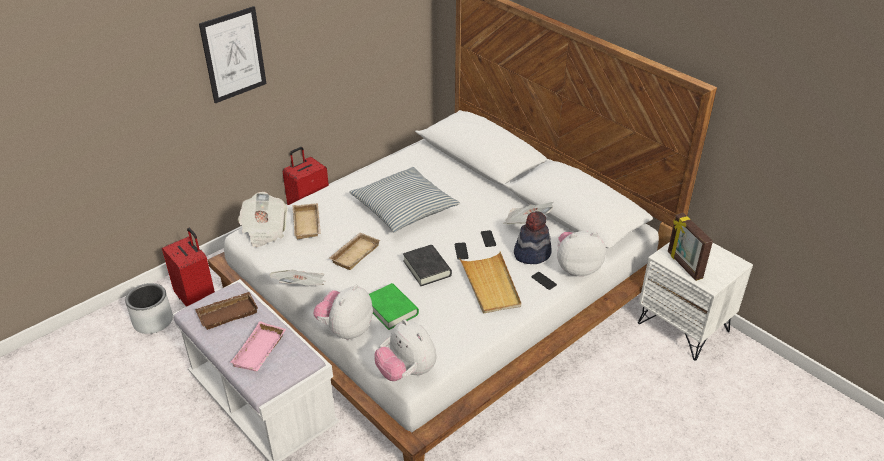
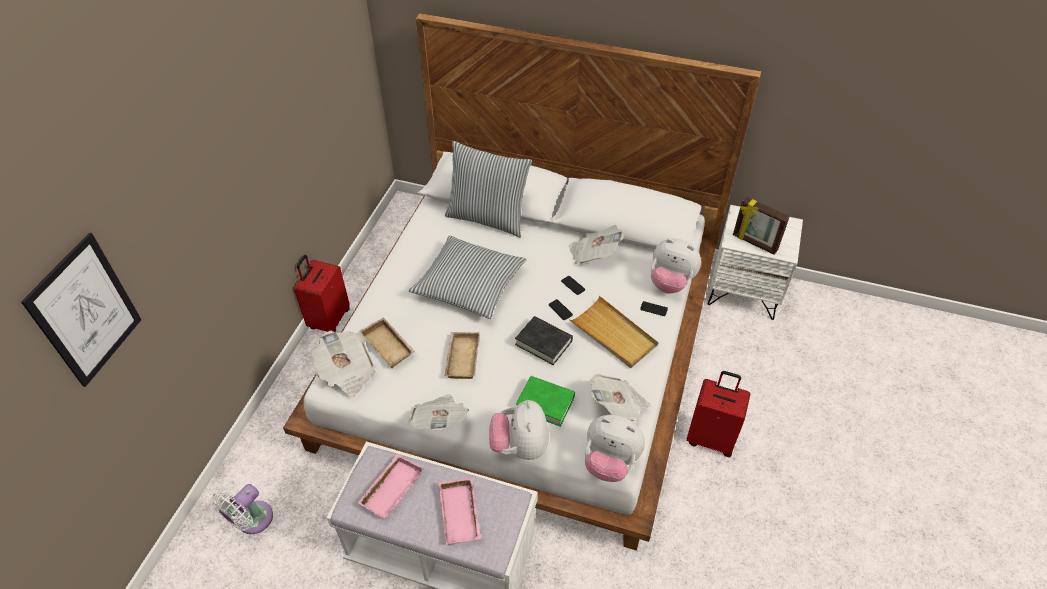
camera: 30 degrees left, 10 degrees up
grey planter [125,283,173,334] -> white fan [211,484,273,534]
red suitcase [162,228,215,307] -> red suitcase moved to [687,371,750,457]
brown tray [195,292,258,330] -> pink tray [358,454,424,519]
picture [199,6,267,103] -> picture moved to [21,233,142,387]
hat [514,211,552,264] -> none
plush toy [557,231,606,276] -> plush toy turned 120 degrees counterclockwise [651,239,701,293]
none -> pillow [445,141,532,237]
none -> newspaper [590,374,650,421]

